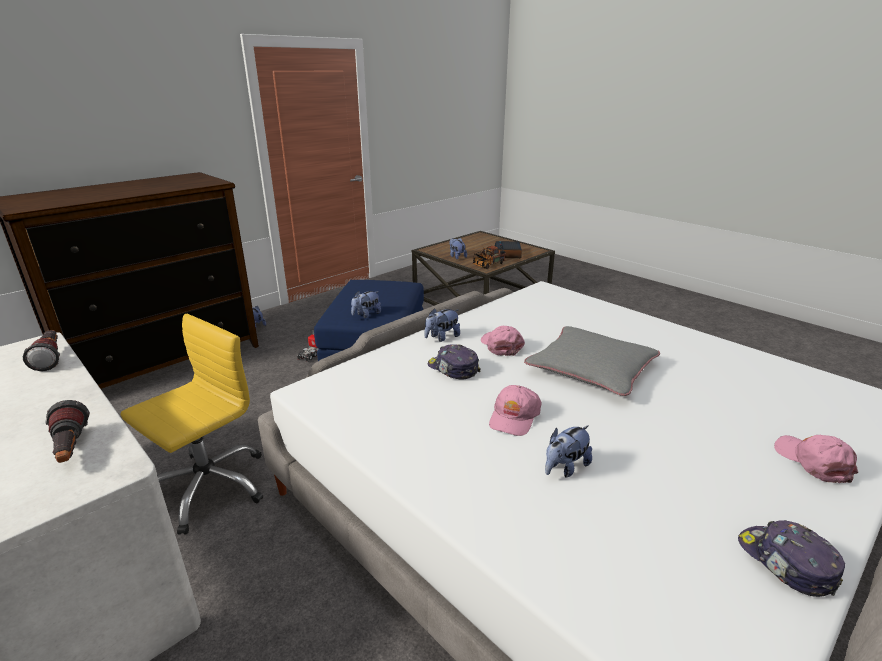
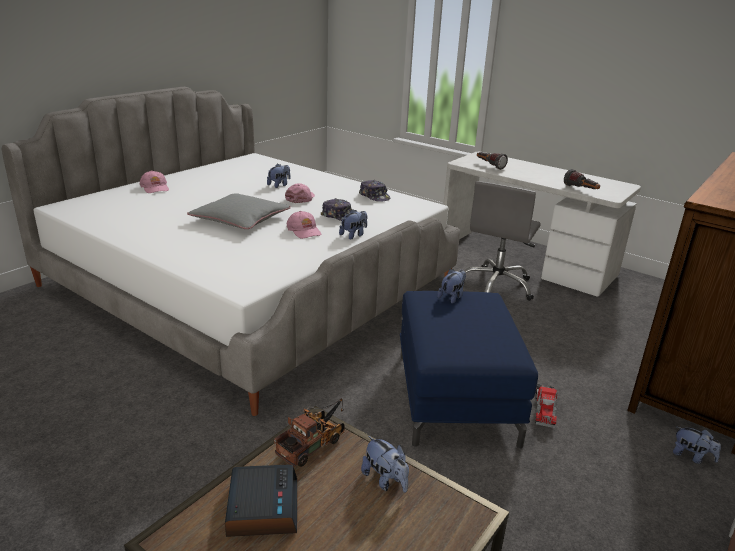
camera: 170 degrees right, 0 degrees up
yellow office chair [120,314,263,535] -> grey office chair [464,181,541,301]
cap [738,520,845,597] -> cap moved to [359,180,390,202]

